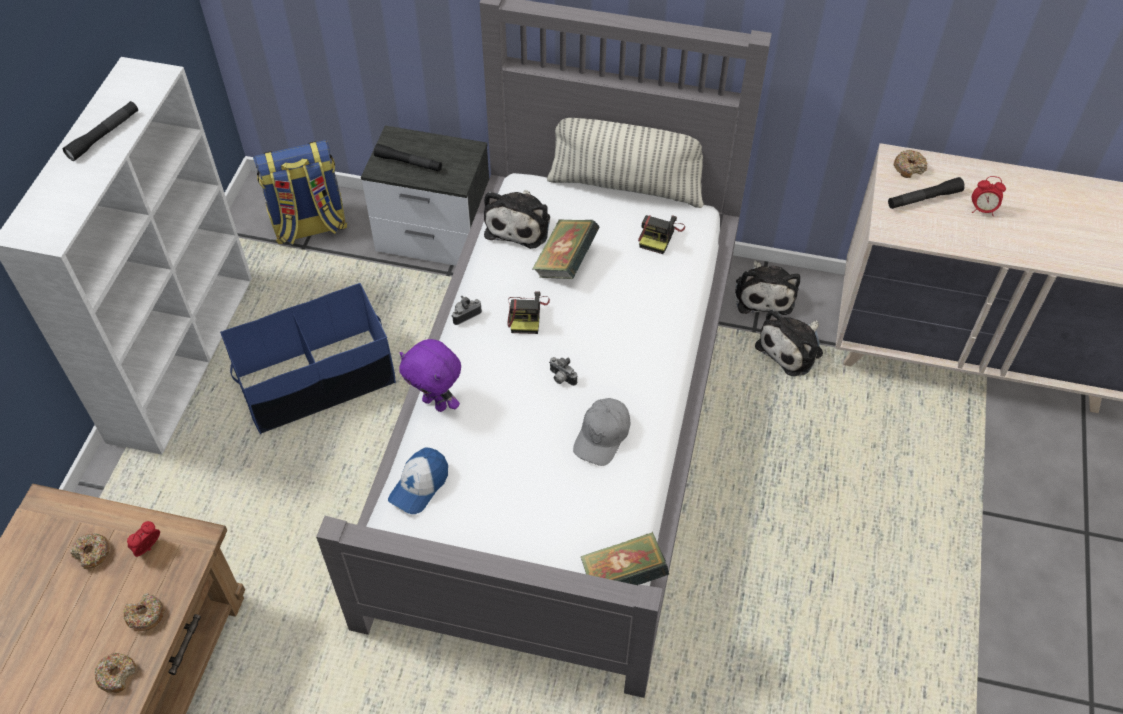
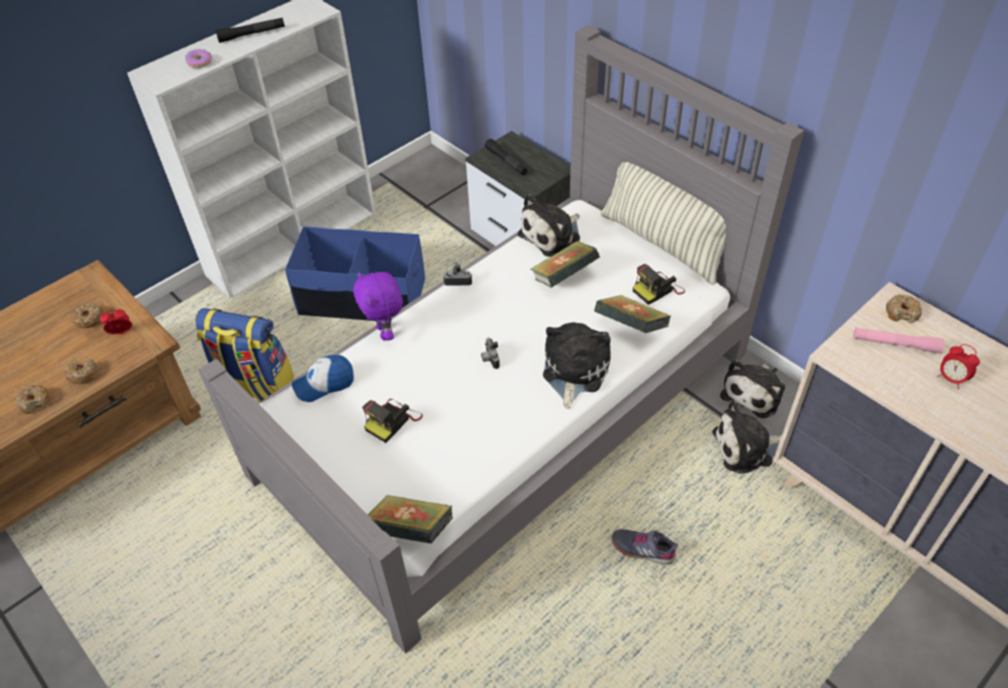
camera: 35 degrees right, 5 degrees down
backpack [253,140,347,244] -> backpack moved to [196,308,294,402]
camera [508,291,550,334] -> camera moved to [362,399,423,443]
grey cap [573,398,631,466] -> none
black flashlight [888,177,965,209] -> pink flashlight [853,328,945,354]
none -> donut [185,49,212,68]
none -> plush toy [543,322,611,409]
none -> book [594,295,671,333]
none -> grey shoe [612,529,678,565]

